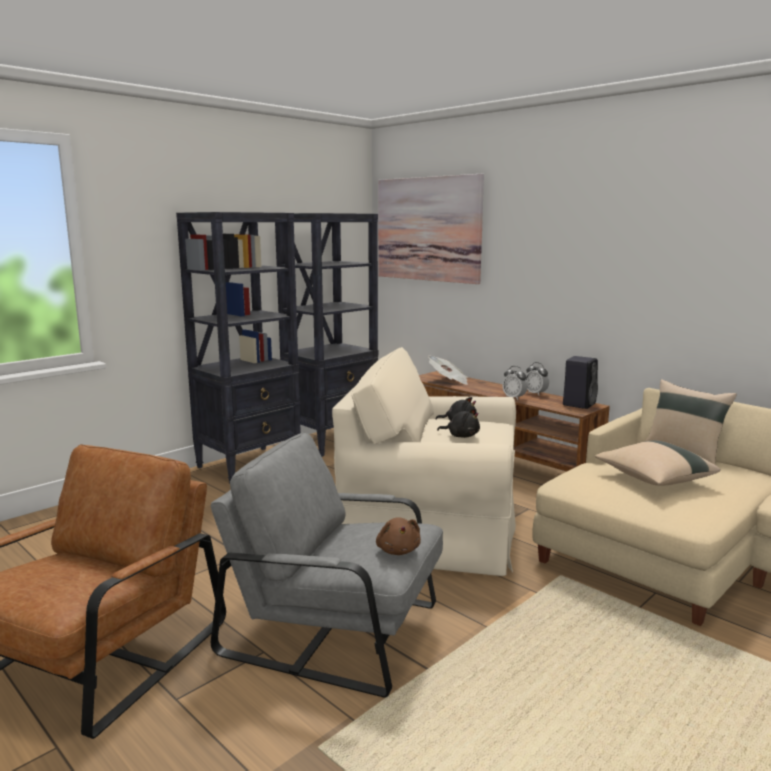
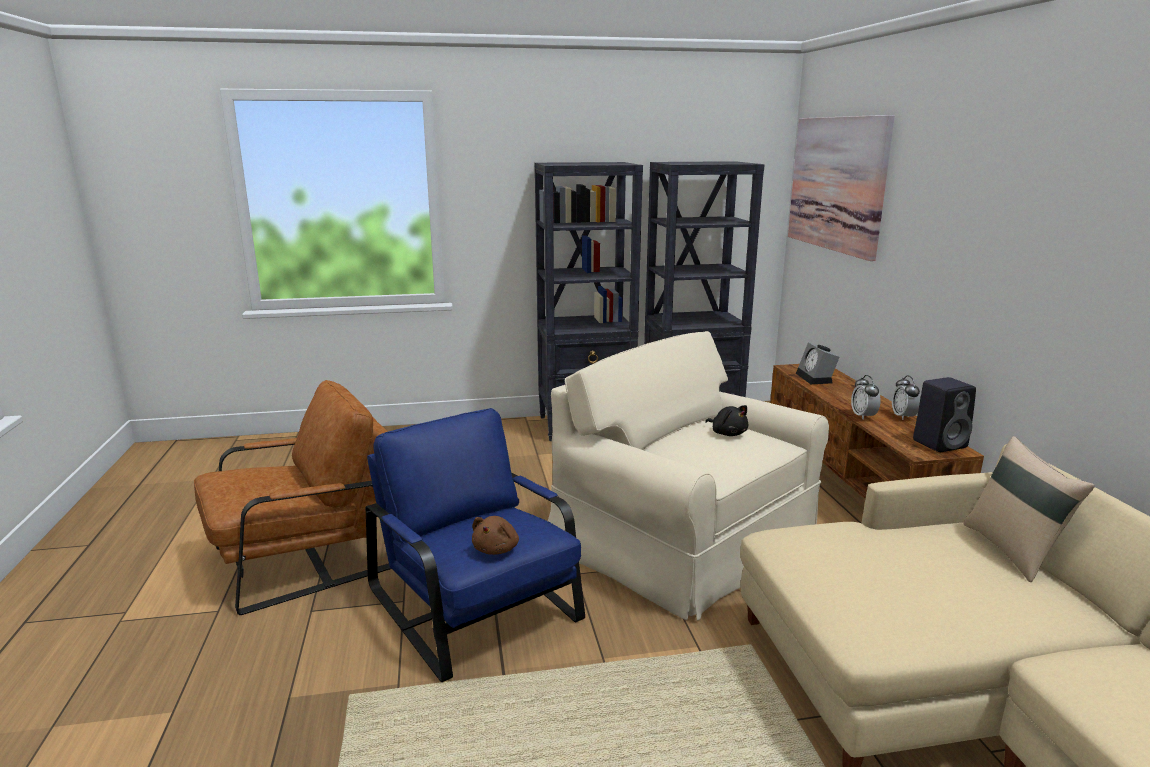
camera: 35 degrees right, 5 degrees up
grey armchair [210,432,443,697] -> blue armchair [366,408,585,682]
newspaper [428,355,468,385] -> alarm clock [796,342,839,384]
black plush toy [437,408,480,438] -> none
beige pillow [595,440,721,486] -> none

